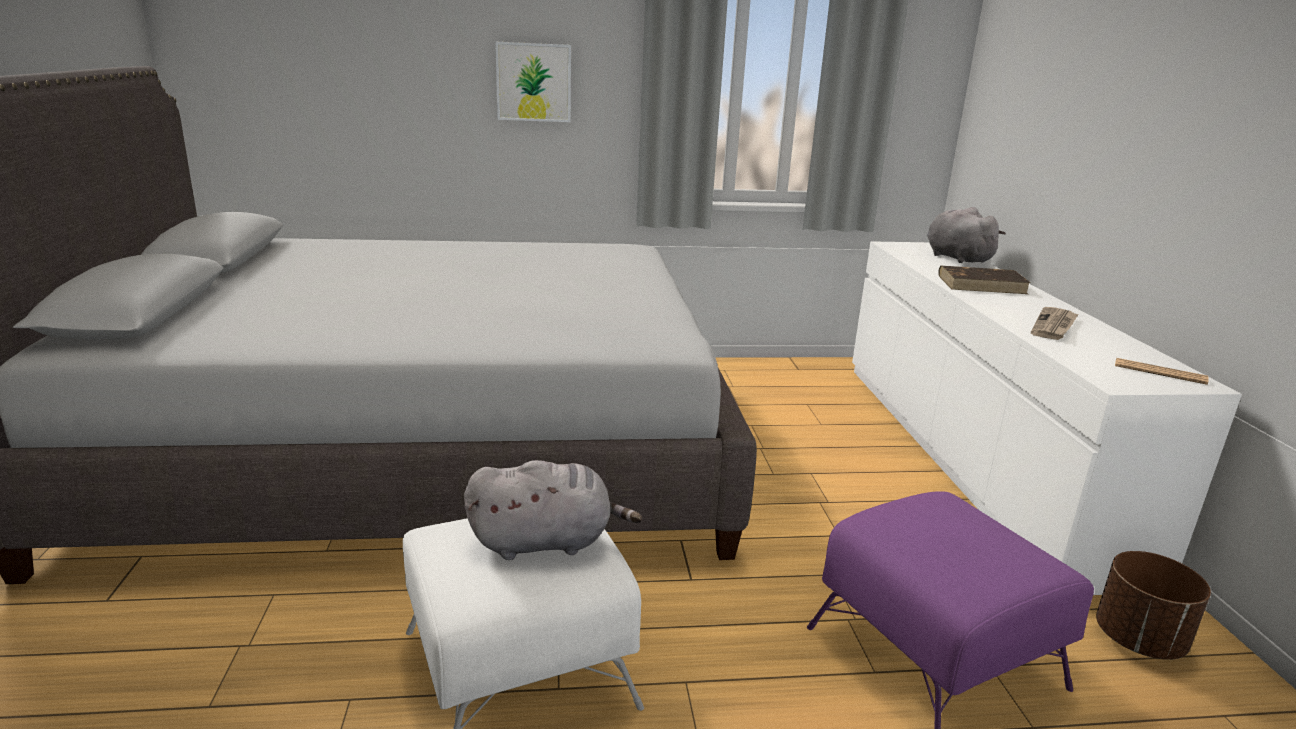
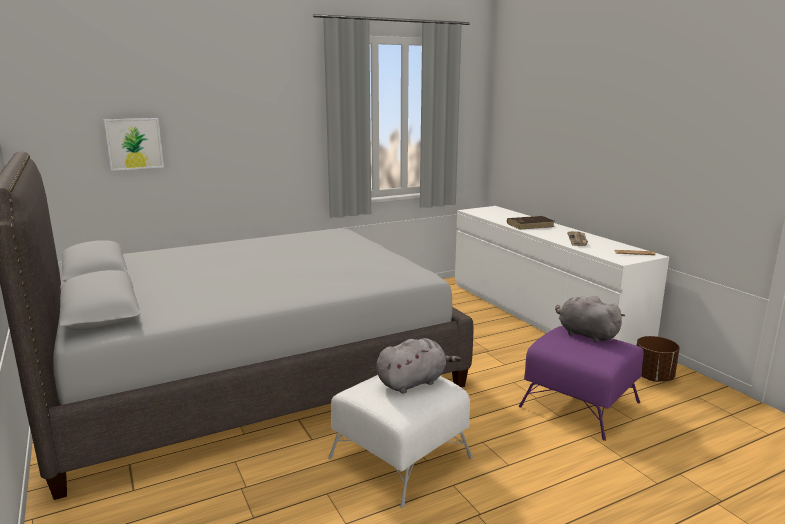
camera: 20 degrees left, 5 degrees down
picture [495,42,571,122] -> picture moved to [104,118,164,171]
grey plush toy [927,207,1006,263] -> grey plush toy moved to [555,296,625,343]

